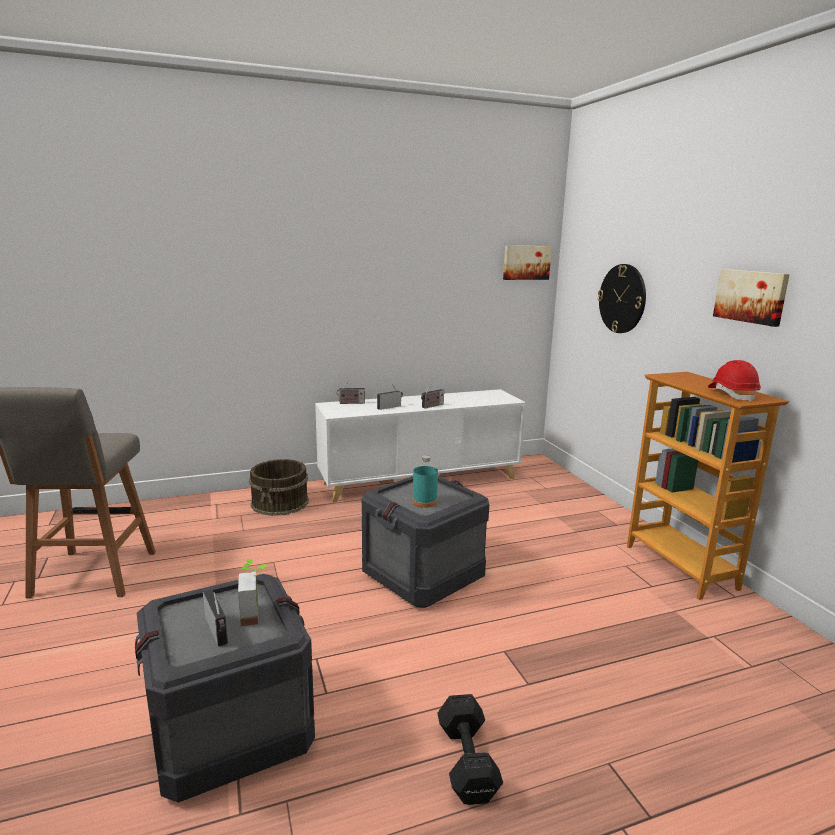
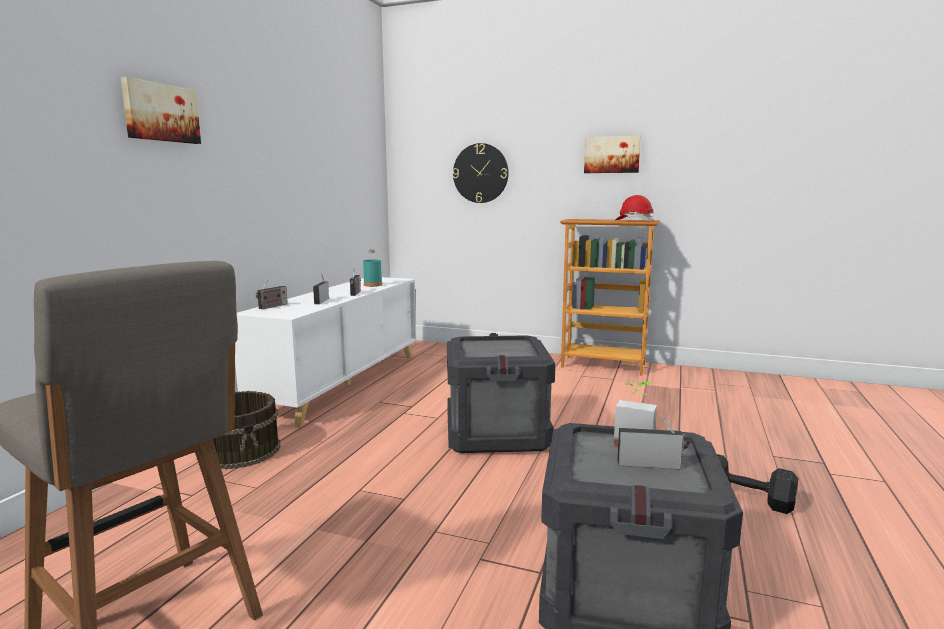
camera: 50 degrees left, 5 degrees down
turquoise bottle [412,455,438,508] -> turquoise bottle moved to [363,250,382,287]
picture [503,245,552,280] -> picture moved to [121,77,201,144]

